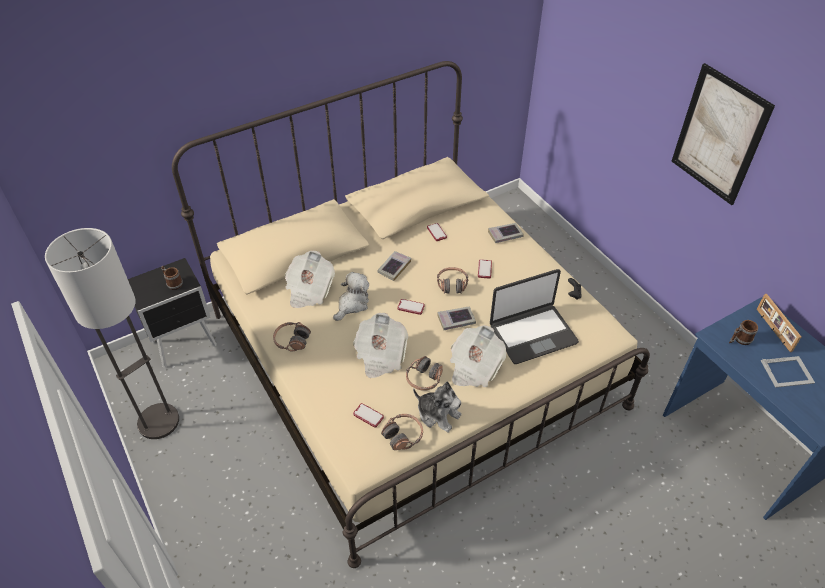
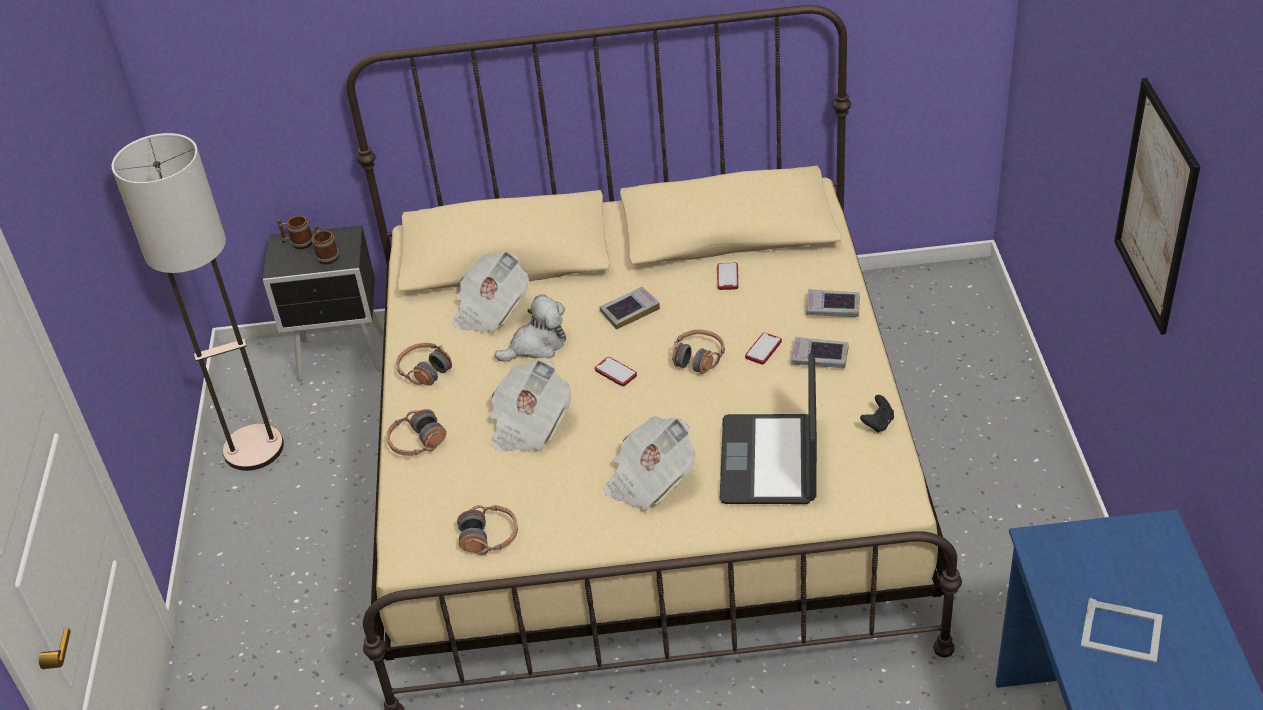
camera: 30 degrees right, 5 degrees down
phone [353,403,384,427] -> none
headphones [406,356,443,391] -> headphones moved to [386,409,446,456]
plush toy [413,382,461,433] -> none
book [438,306,476,330] -> book moved to [792,337,849,368]
laptop [490,269,579,364] -> laptop turned 90 degrees clockwise [720,353,817,504]
mug [729,320,758,345] -> mug moved to [277,216,313,249]
picture frame [757,294,801,352] -> none

